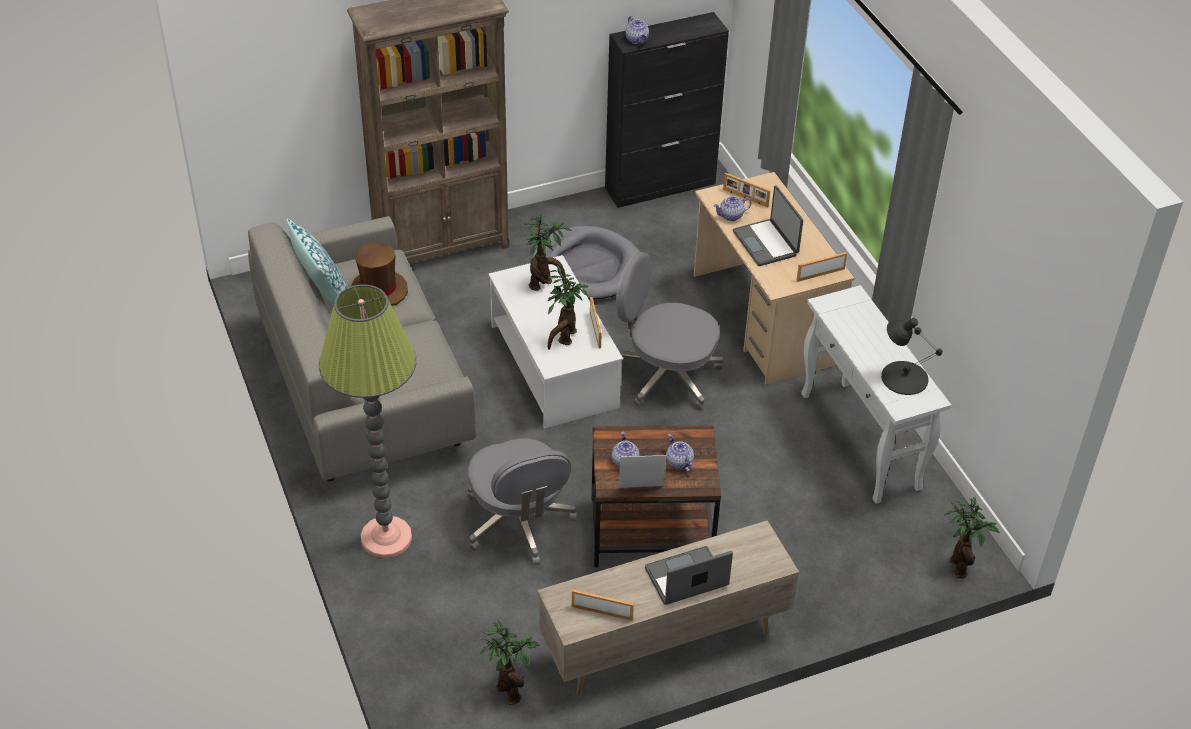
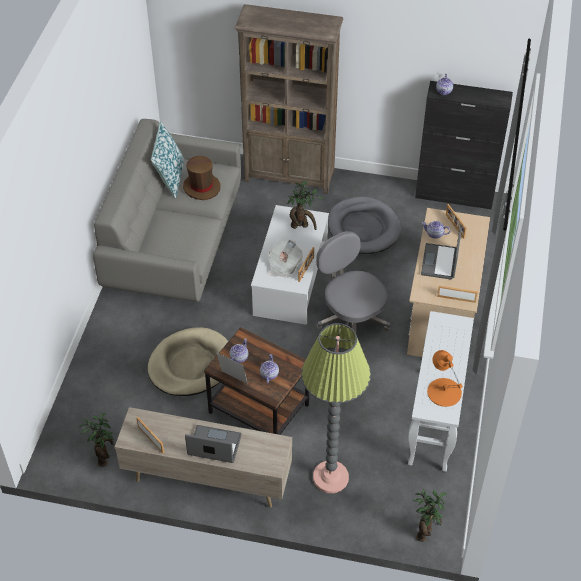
camera: 35 degrees right, 5 degrees up
floor lamp [319,284,416,558] -> floor lamp moved to [301,323,371,493]
grey office chair [467,438,577,565] -> beige dog bed [148,327,228,396]
potted plant [547,265,589,350] -> newspaper [268,239,303,277]
black table lamp [881,318,943,395] -> orange table lamp [427,350,463,407]

